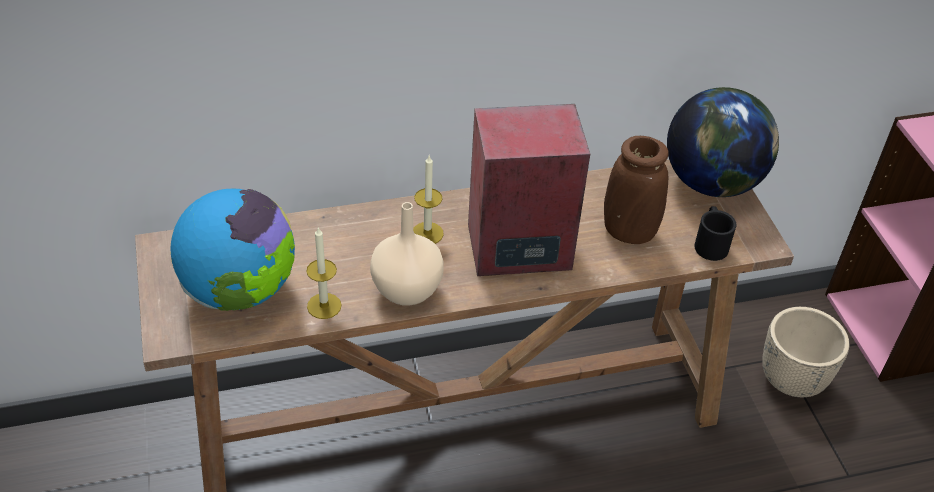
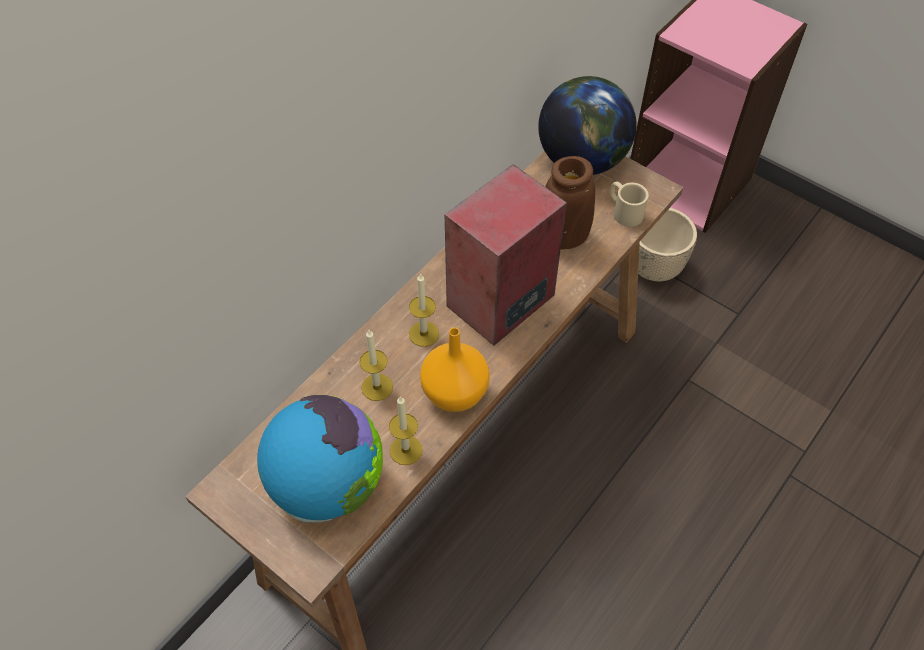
camera: 35 degrees left, 10 degrees up
beige vase [370,202,444,306] -> orange vase [420,327,490,412]
black mug [694,206,737,261] -> beige mug [610,181,649,227]
none -> candle [359,330,393,401]

